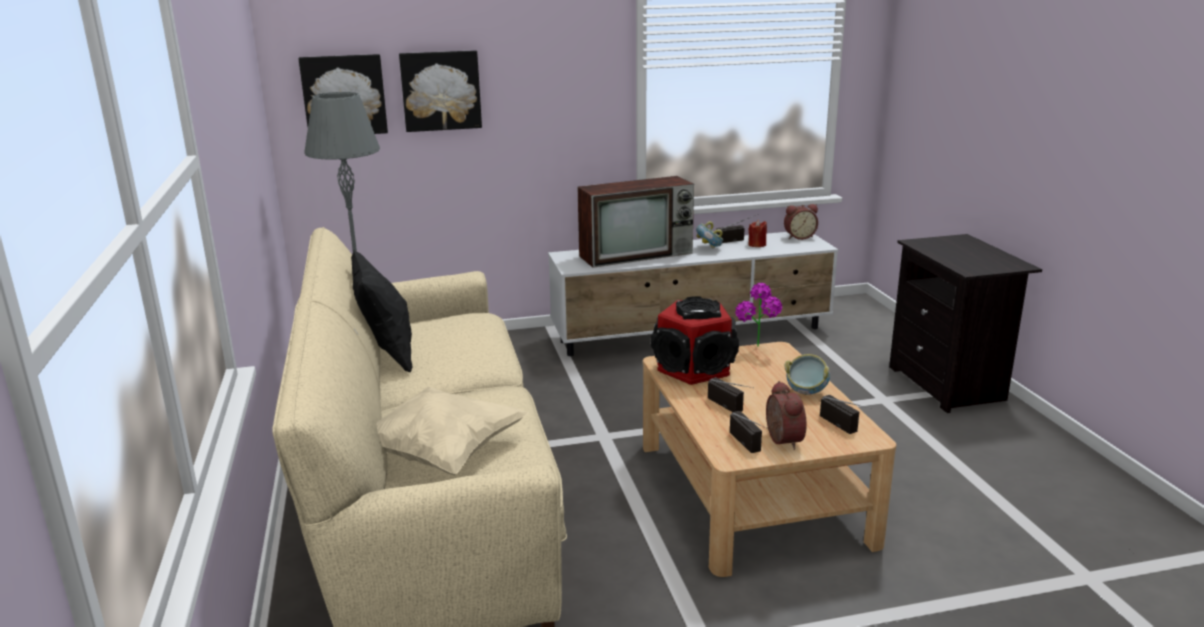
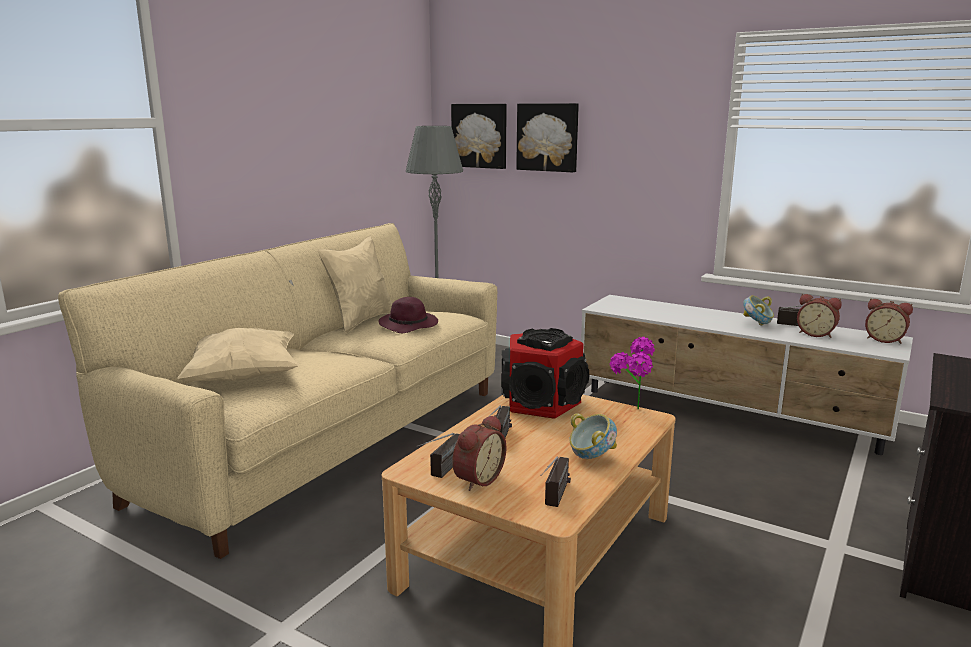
camera: 45 degrees right, 5 degrees down
black pillow [351,250,413,373] -> beige pillow [318,236,393,333]
television [578,176,694,268] -> none
red candle [748,220,767,247] -> alarm clock [797,294,842,338]
none -> purple hat [378,297,438,333]

